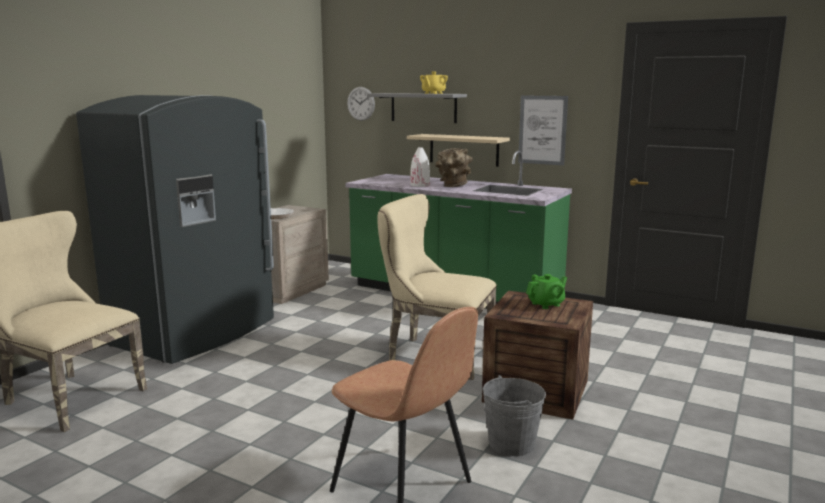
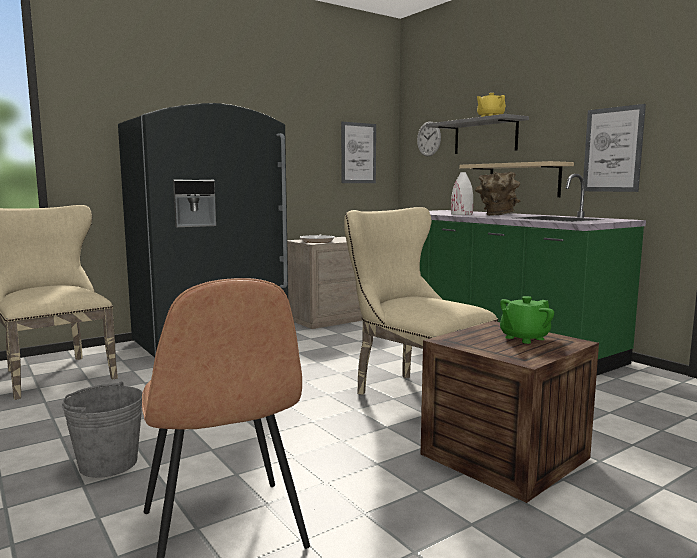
camera: 25 degrees right, 5 degrees down
grey bucket [482,375,546,456] -> grey bucket moved to [62,382,143,478]
green teapot [526,274,567,309] -> green teapot turned 150 degrees clockwise [500,296,554,344]
none -> picture [341,122,376,183]

